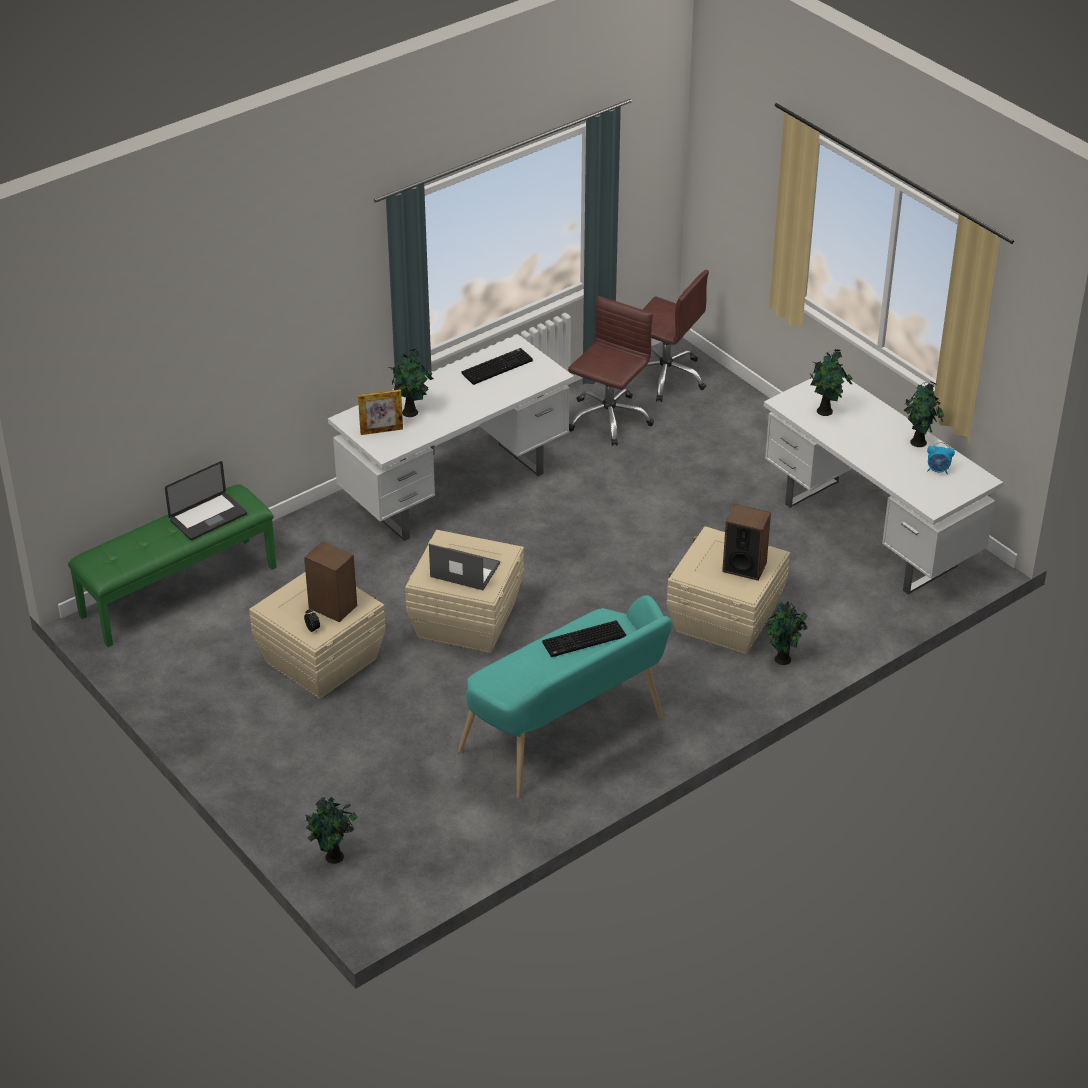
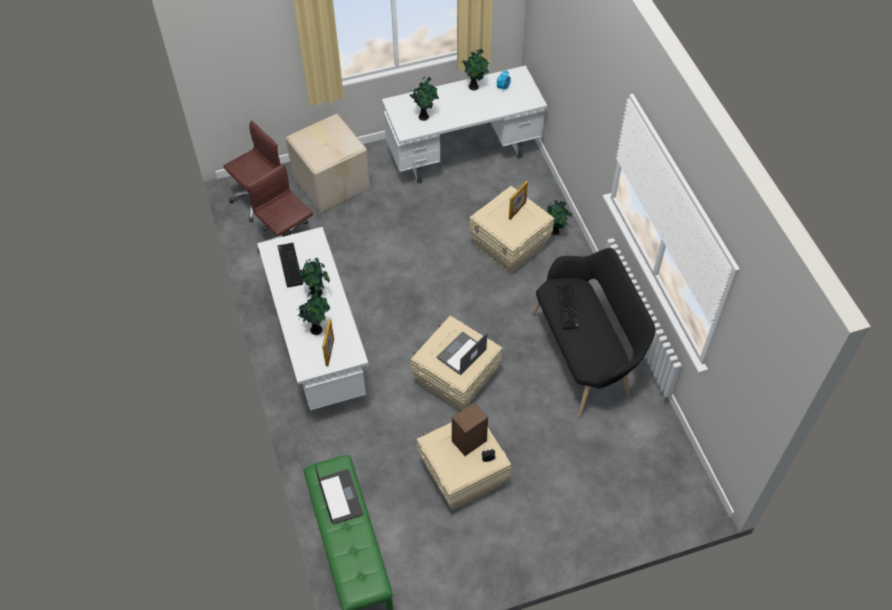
camera: 70 degrees left, 15 degrees up
potted plant [306,796,358,864] -> potted plant moved to [299,258,330,297]
turquoise bench [458,595,672,798] -> black bench [531,248,655,419]
speaker [722,504,771,581] -> picture frame [509,181,528,220]
none -> cardboard box [286,114,370,212]

